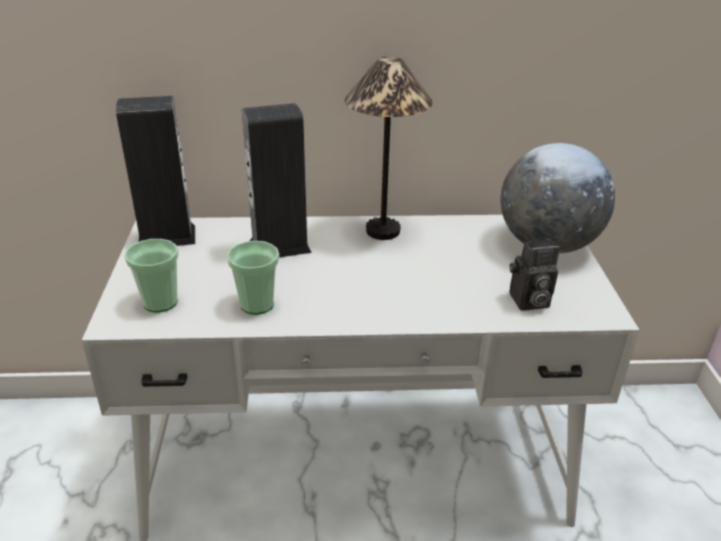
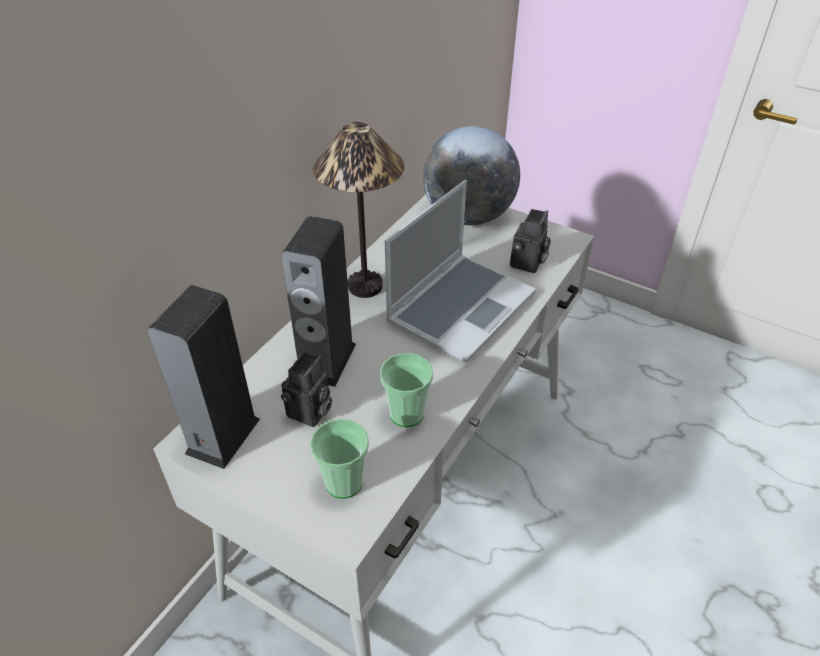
camera: 55 degrees left, 10 degrees up
none -> camera [281,352,332,427]
none -> laptop [385,180,536,363]

